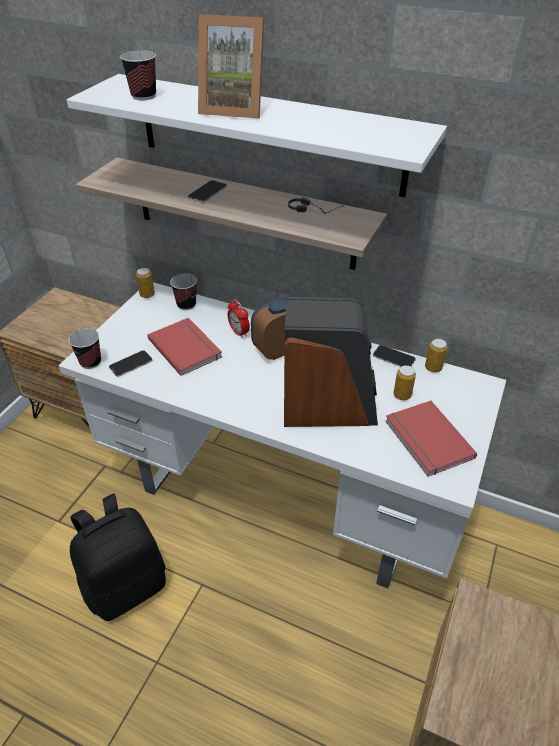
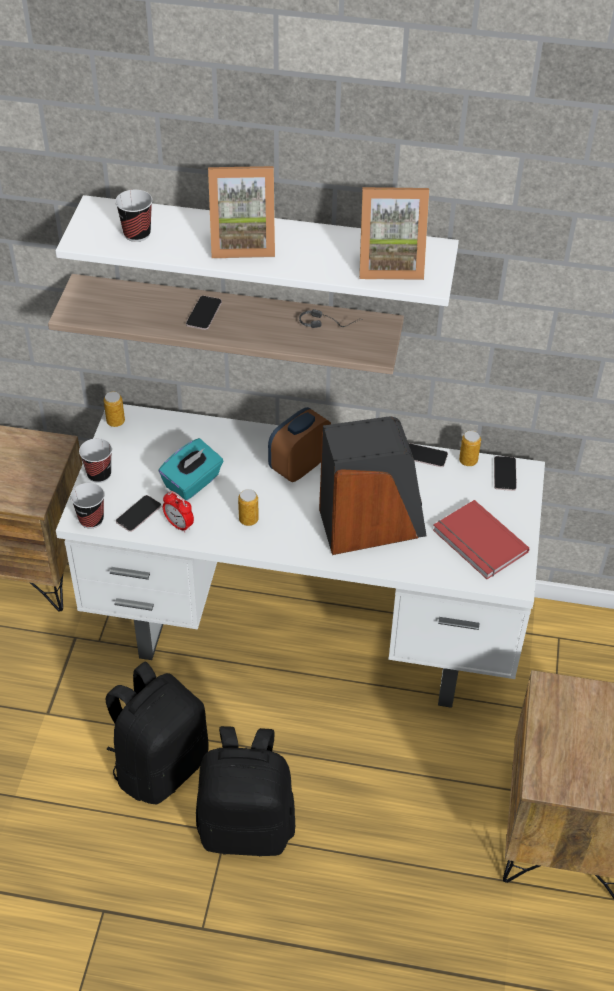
camera: 15 degrees left, 5 degrees up
red book [147,318,222,376] -> turquoise tissue box [158,438,223,500]
cup [170,274,197,310] -> cup moved to [79,438,112,483]
alarm clock [228,299,250,338] -> alarm clock moved to [163,491,194,533]
can [393,365,416,400] -> can moved to [238,489,259,526]
none -> black backpack [196,726,295,856]
none -> picture frame [359,187,429,280]
none -> phone [494,456,517,491]

